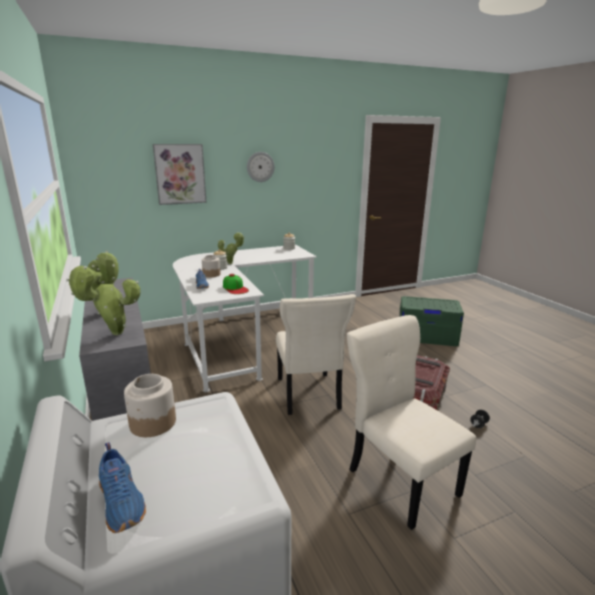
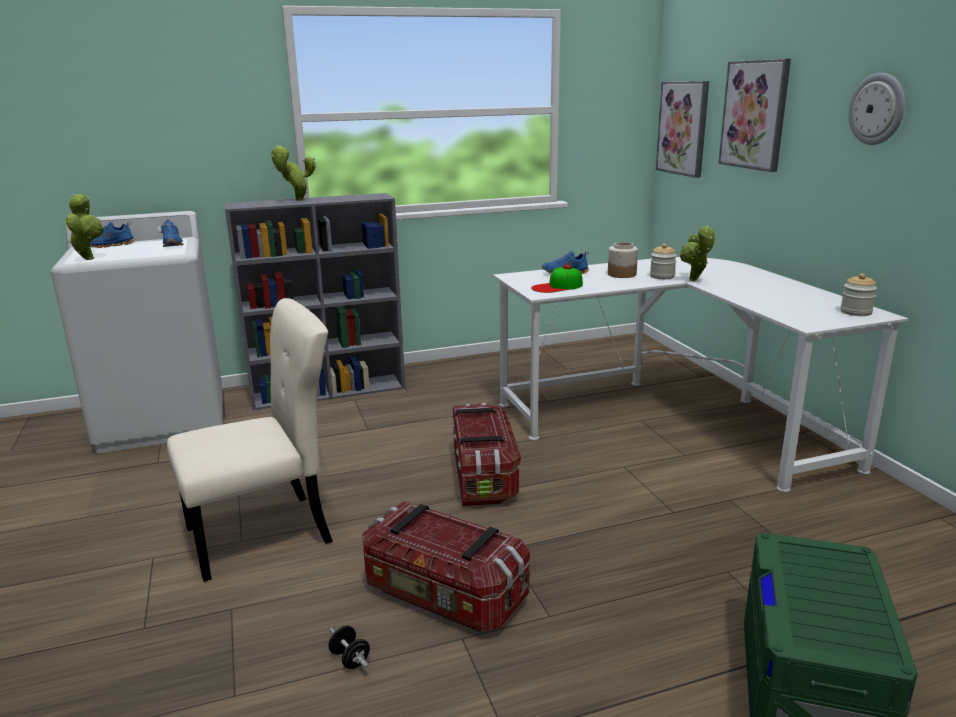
camera: 95 degrees right, 0 degrees up
potted plant [66,266,141,335] -> potted plant moved to [66,194,104,260]
jar [124,374,176,437] -> blue shoe [161,219,184,247]
beige chair [276,294,356,415] -> storage box [452,403,521,506]
none -> picture [656,81,709,178]

